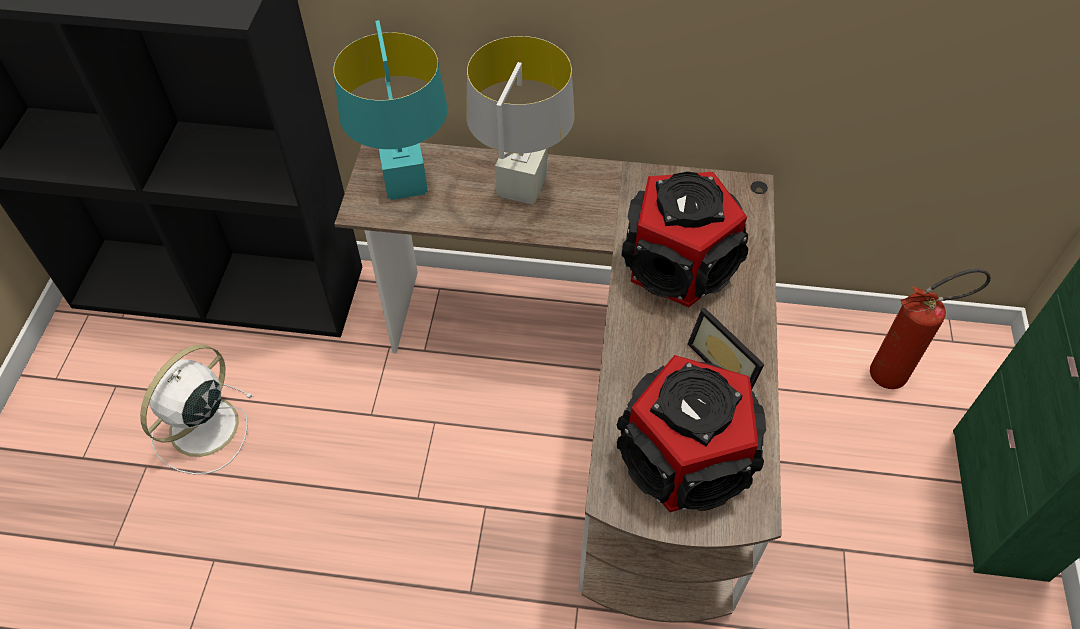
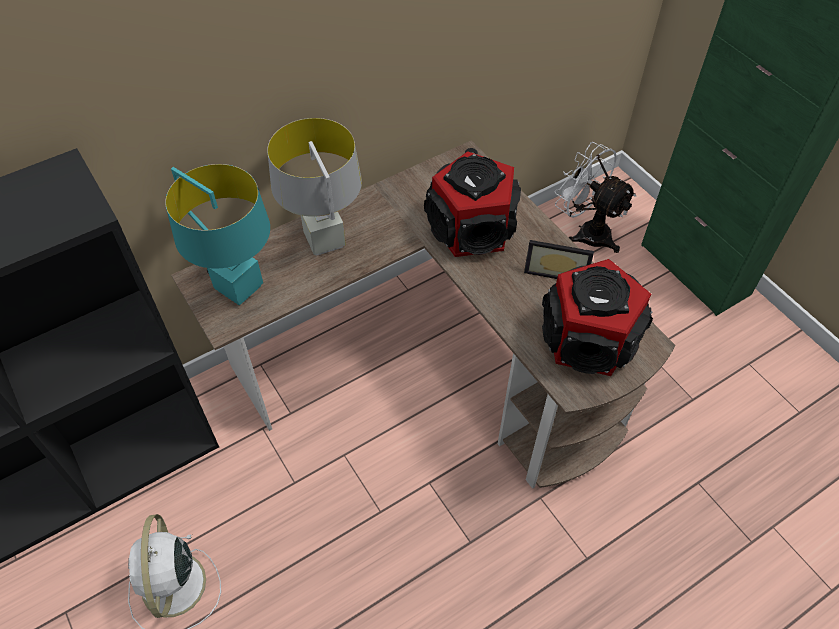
camera: 40 degrees left, 0 degrees up
fire extinguisher [870,269,991,389] -> white fan [554,142,637,253]

